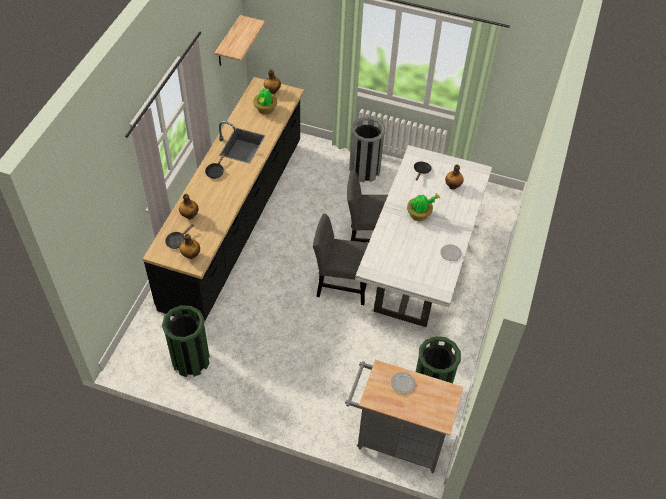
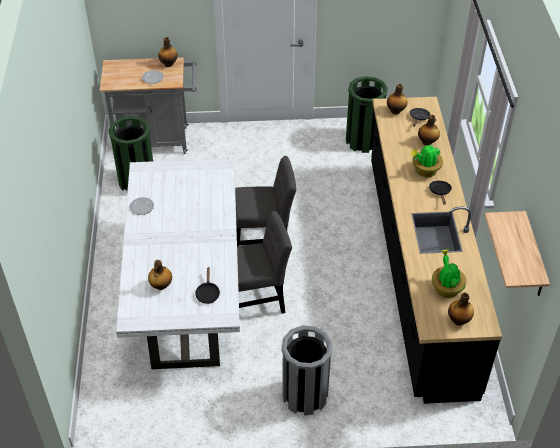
camera: 160 degrees right, 5 degrees down
potted plant [407,194,440,221] -> potted plant moved to [411,145,443,177]
none -> bottle [158,37,178,67]

